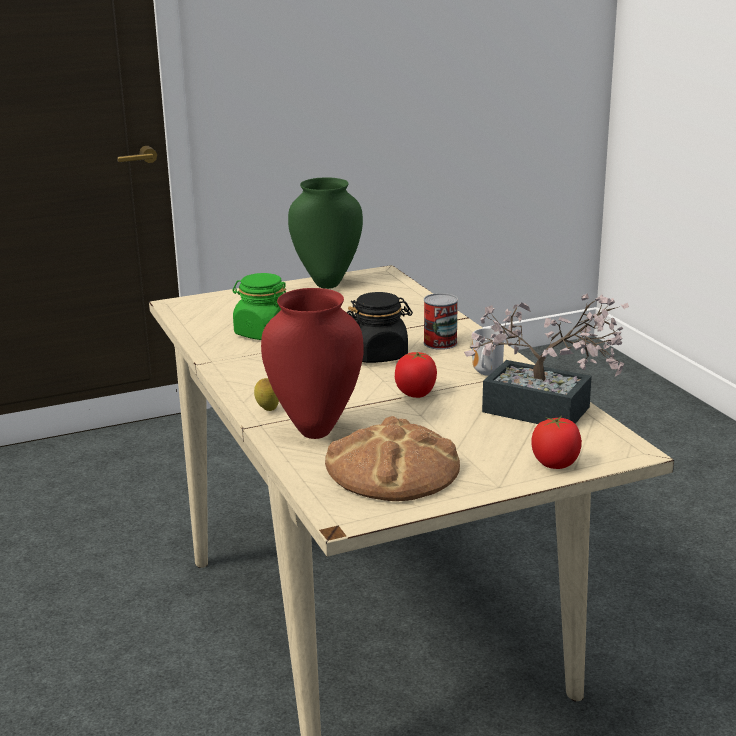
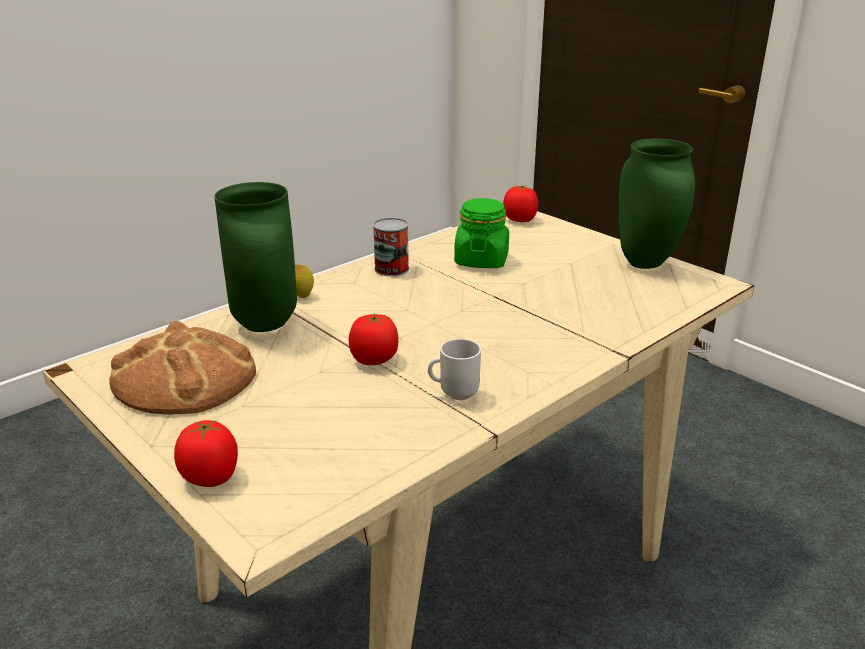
camera: 70 degrees right, 5 degrees up
red vase [261,288,364,439] -> green vase [215,182,297,332]
black jar [347,292,413,363] -> none
can [424,293,458,350] -> can moved to [373,218,409,276]
potted plant [464,294,629,424] -> none
none -> tomato [503,185,538,222]

